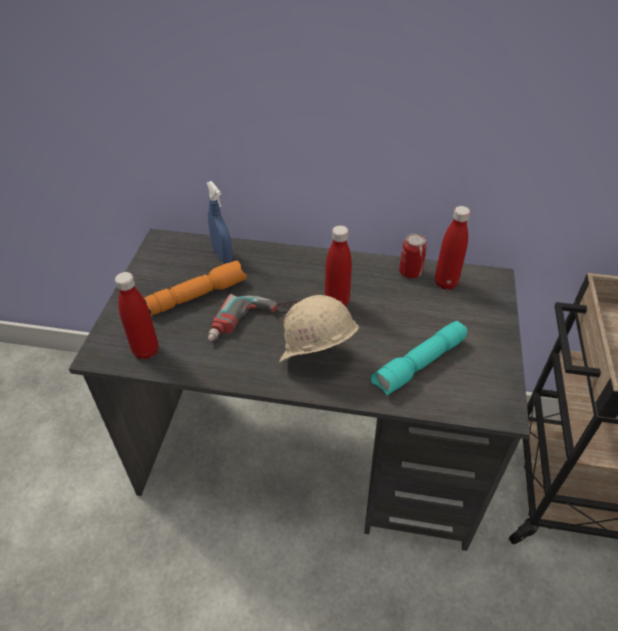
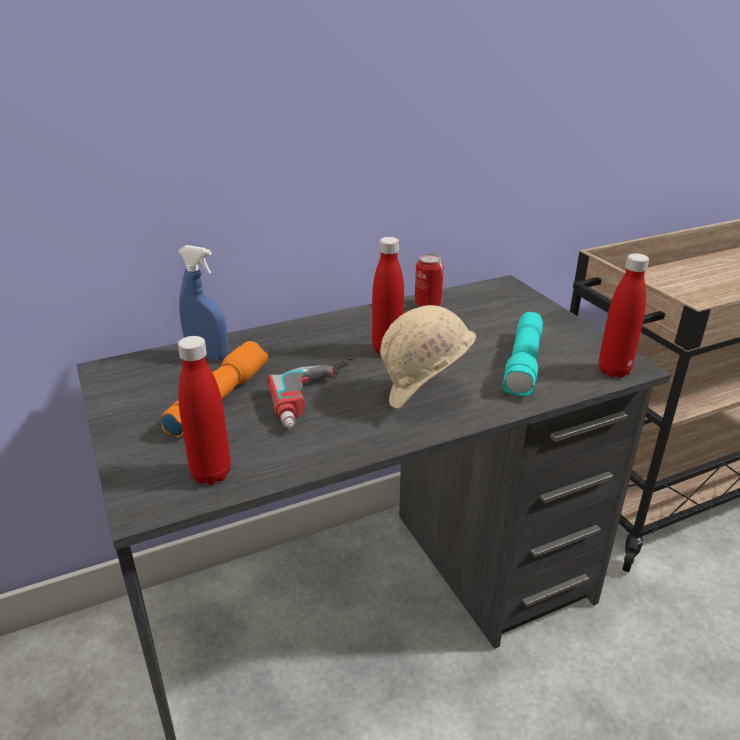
camera: 35 degrees left, 15 degrees down
red bottle [435,206,470,289] -> red bottle moved to [599,253,649,378]

